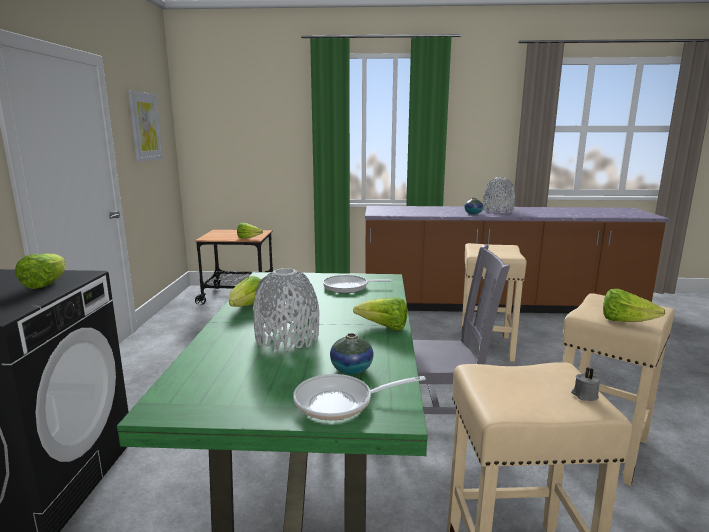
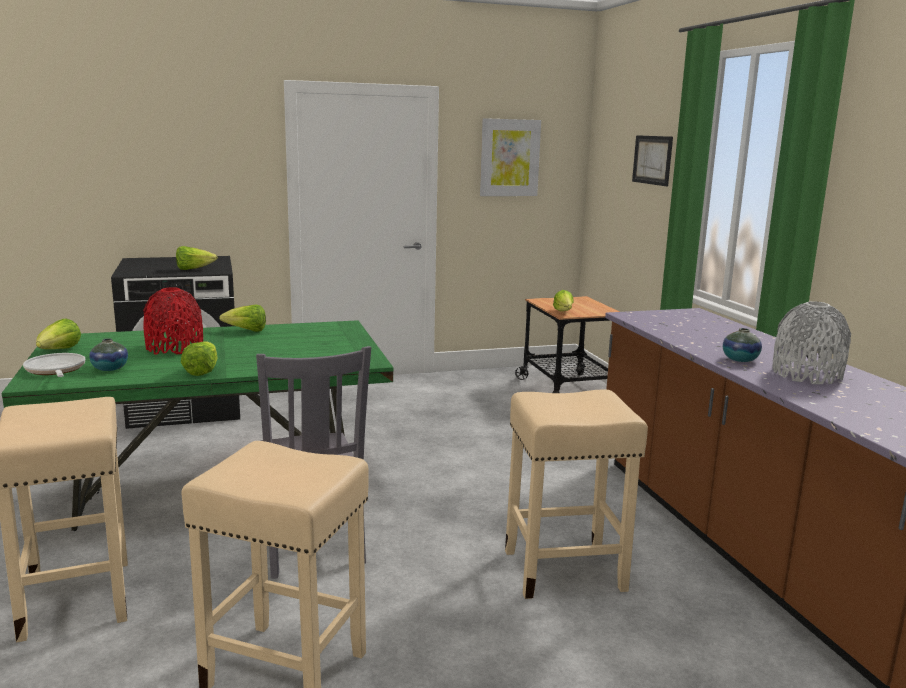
camera: 70 degrees right, 0 degrees up
grey vase [253,268,320,351] -> red vase [143,288,203,355]
frying pan [323,275,392,293] -> none
grey candle [571,368,600,401] -> none
lettuce [603,289,666,322] -> lettuce moved to [36,319,81,349]
none -> picture [632,135,673,186]

